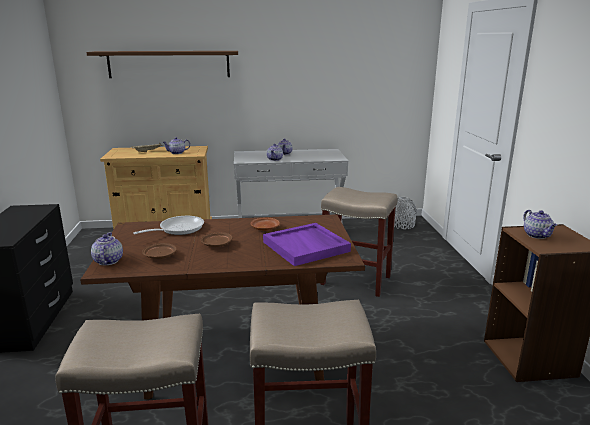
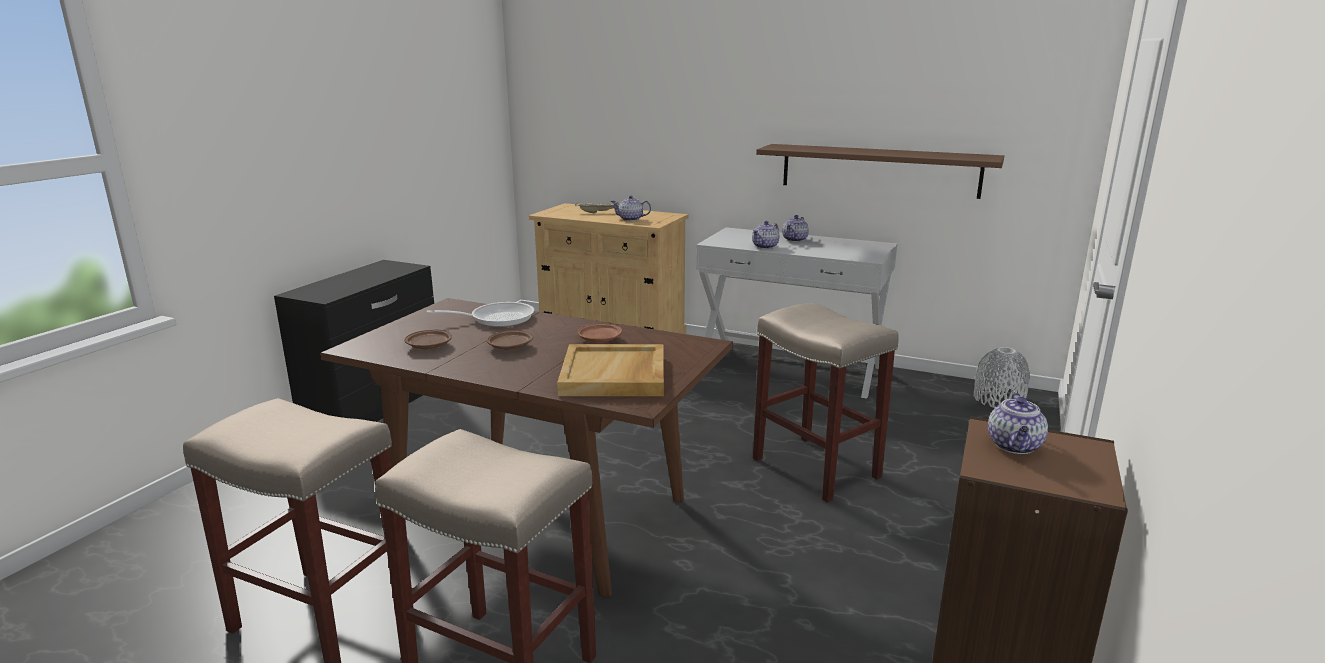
camera: 30 degrees right, 0 degrees up
brown shelf [86,51,238,78] -> brown shelf moved to [756,144,1004,199]
teapot [91,232,123,265] -> none
purple tray [263,223,351,266] -> beige tray [557,344,664,396]

